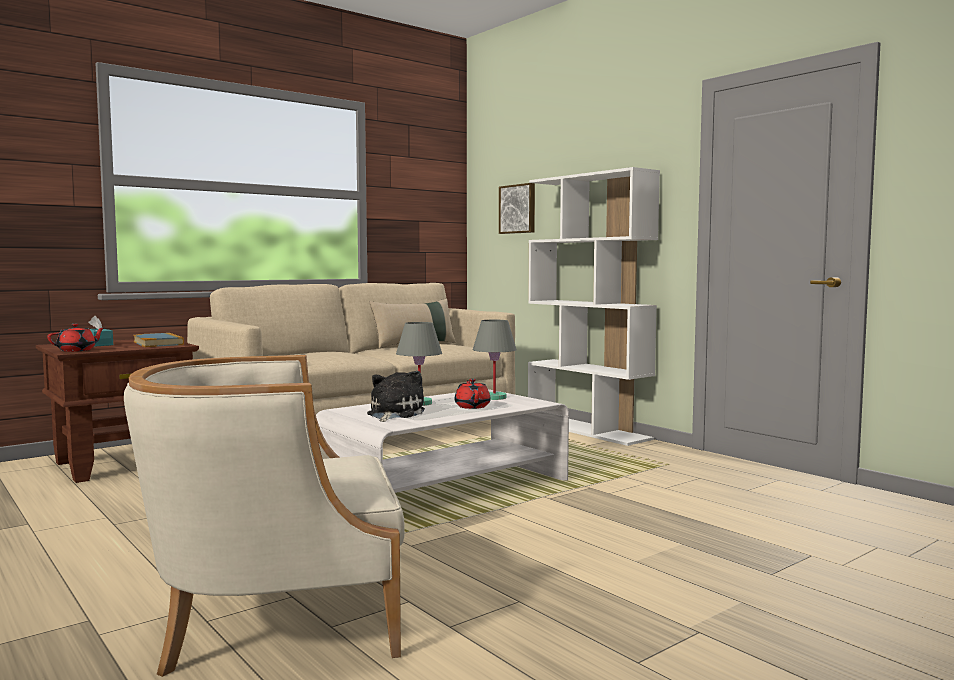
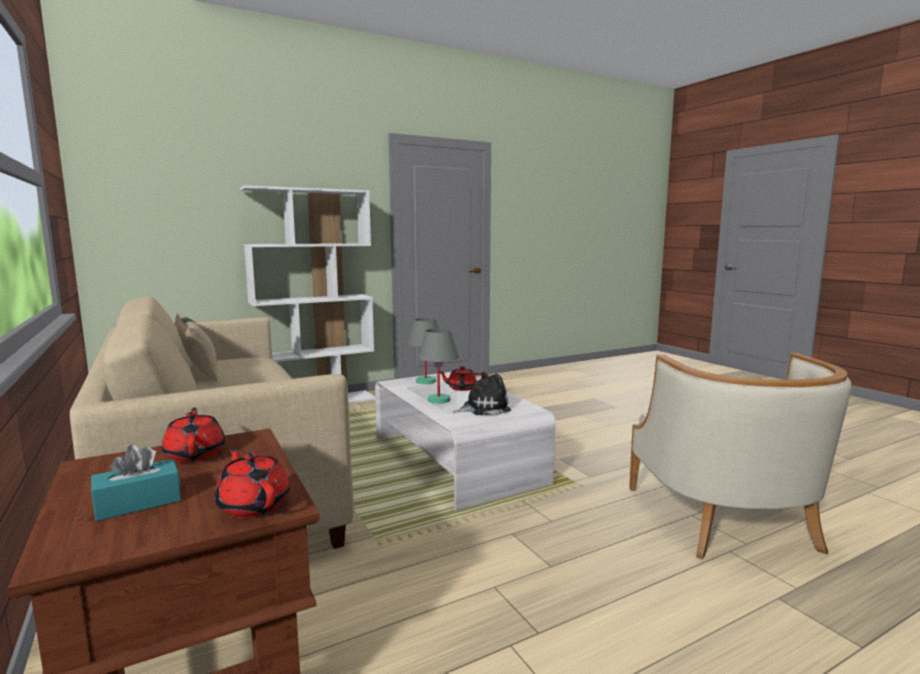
camera: 80 degrees left, 5 degrees up
book [133,333,184,347] -> red teapot [162,408,225,463]
plush toy [367,371,425,422] -> plush toy turned 135 degrees clockwise [452,372,511,415]
picture [499,183,535,234] -> none

